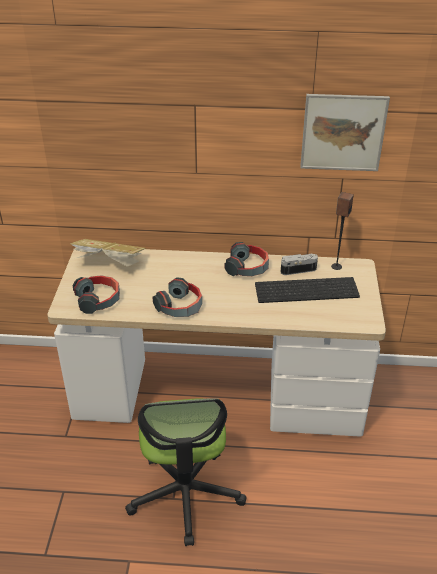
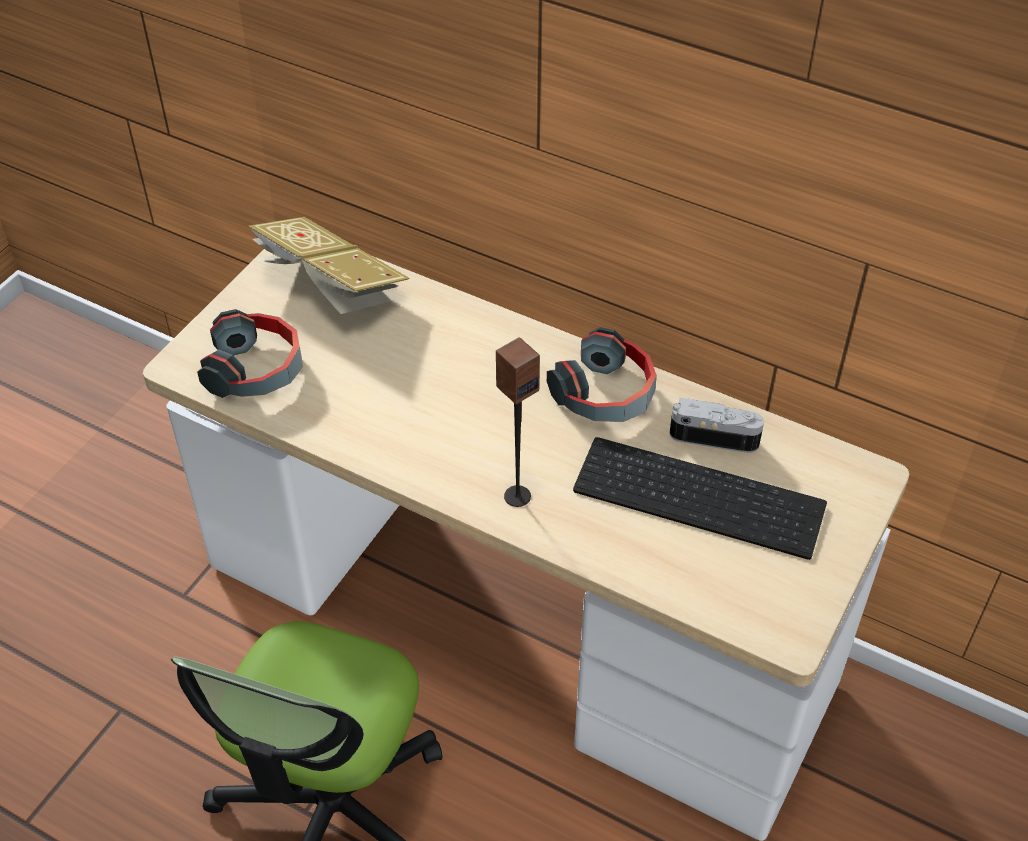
camera: 25 degrees right, 10 degrees up
headphones [152,277,202,317] -> none
picture [300,94,390,171] -> none
speaker [331,192,354,270] -> speaker moved to [496,337,540,507]

